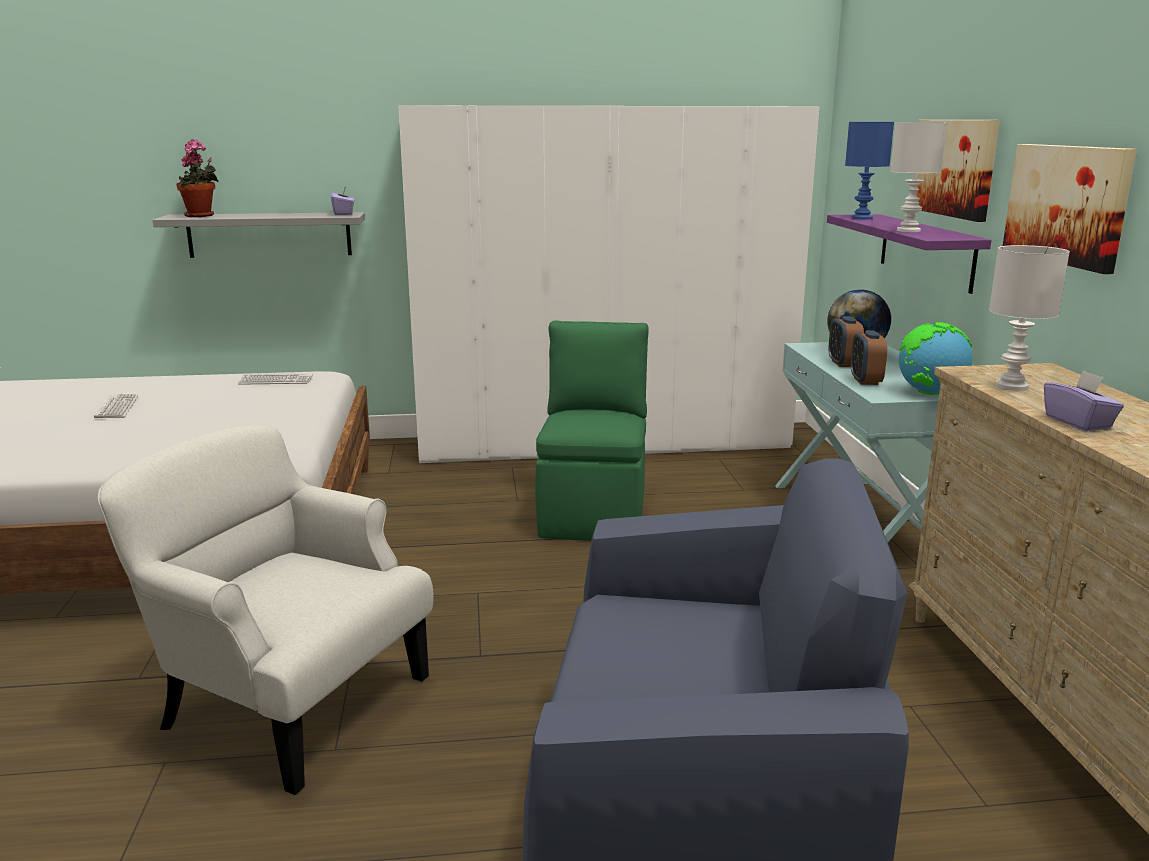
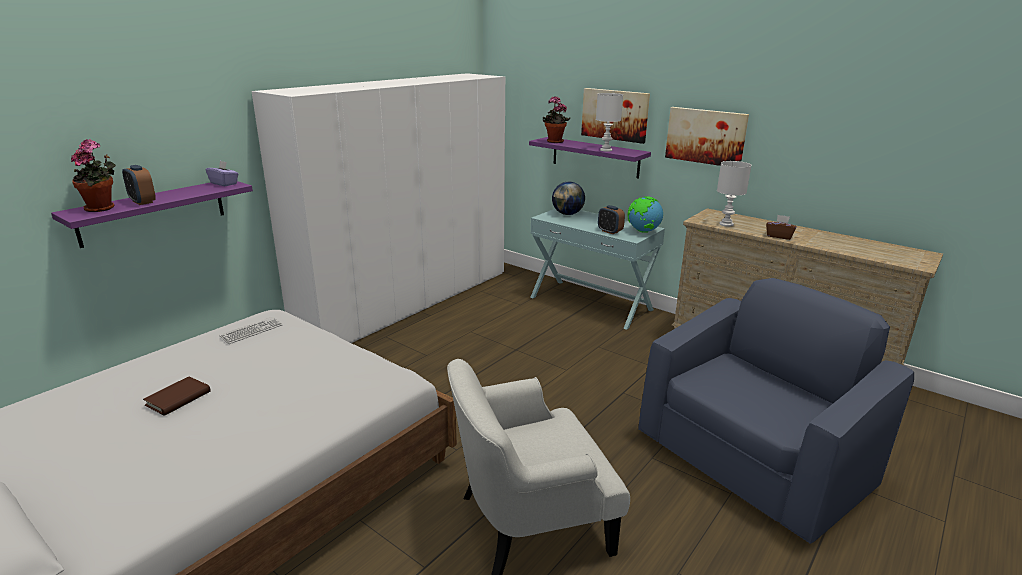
camera: 45 degrees left, 5 degrees up
keyboard [94,394,138,418] -> brown book [143,376,211,416]
grey shelf [152,212,365,258] -> purple shelf [51,181,253,248]
green chair [535,321,649,541] -> none
alarm clock [829,316,864,367] -> alarm clock moved to [122,165,156,205]
blue table lamp [845,122,894,220] -> potted plant [542,96,570,143]
purple tissue box [1044,370,1124,431] -> brown tissue box [766,215,796,240]

